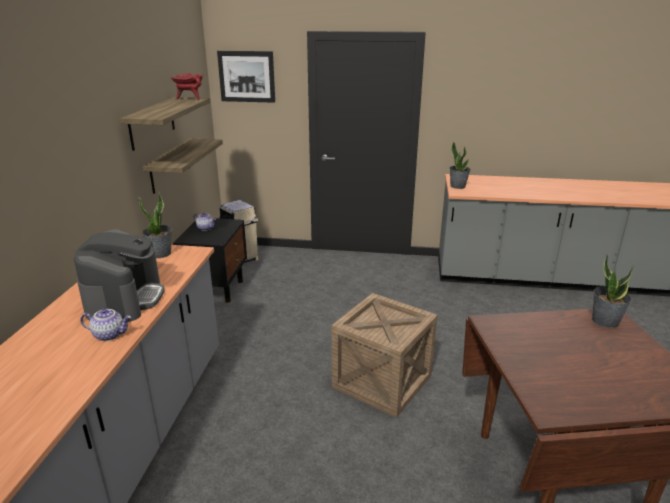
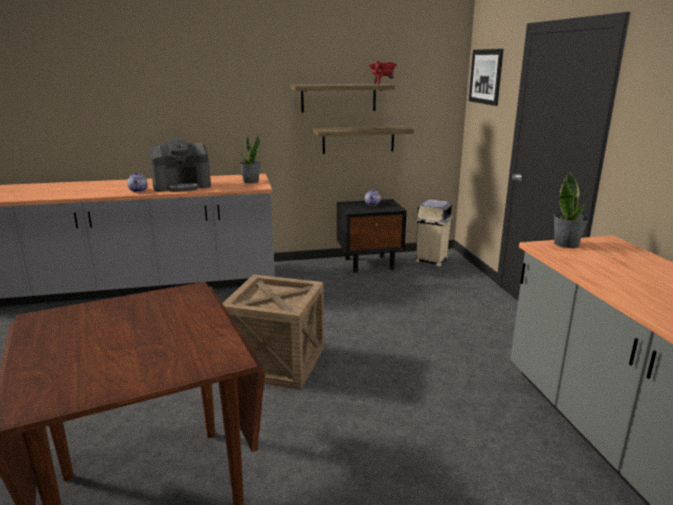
camera: 70 degrees right, 5 degrees down
potted plant [592,254,634,328] -> none

